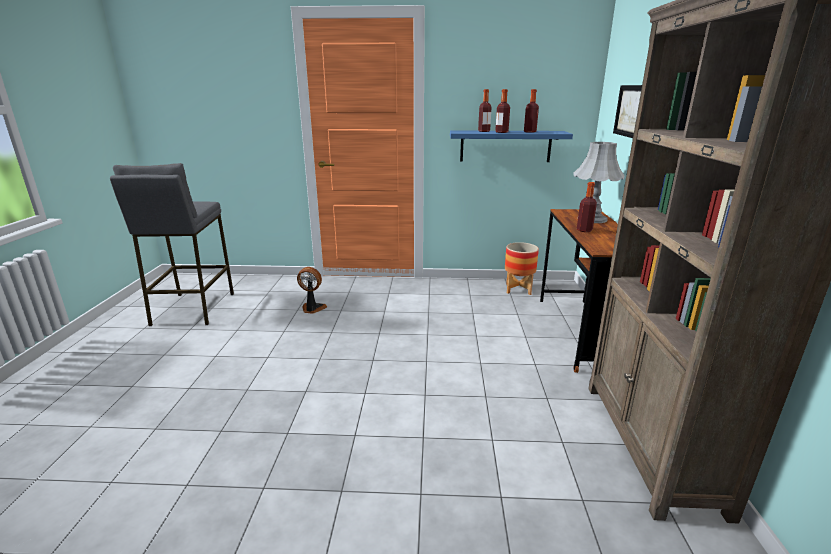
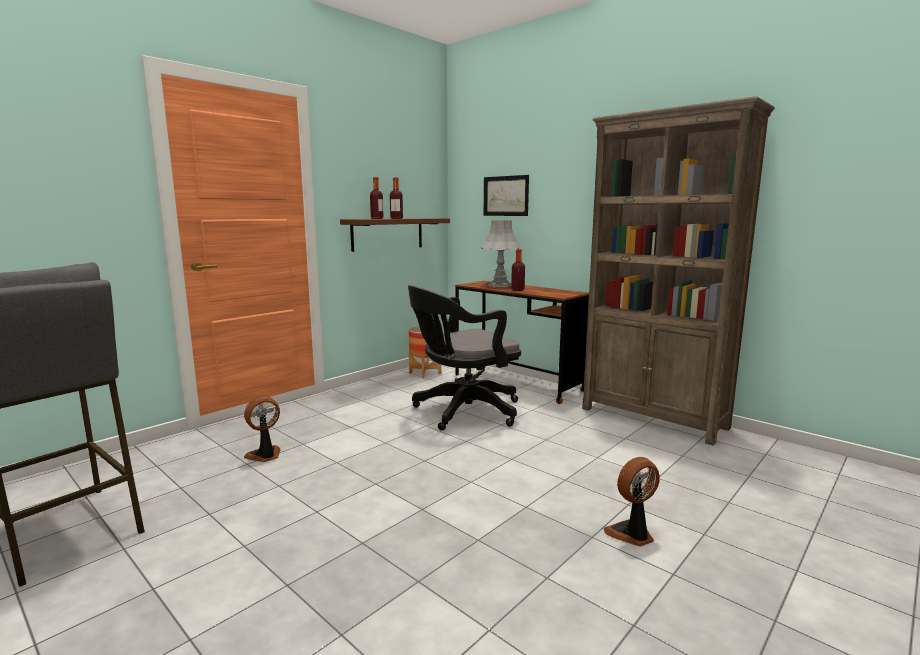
camera: 50 degrees left, 10 degrees down
blue shelf [450,130,573,162] -> brown shelf [340,218,450,252]
bottle [524,89,539,133] -> none
none -> black office chair [408,285,521,431]
none -> fan [604,457,660,547]

